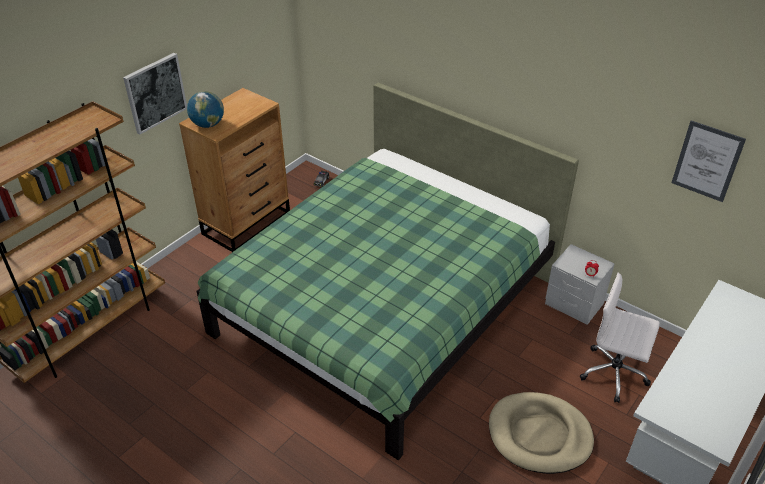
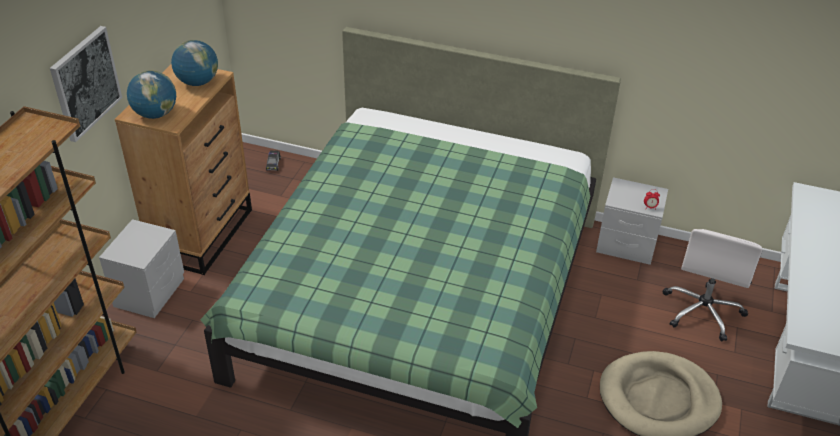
camera: 20 degrees left, 0 degrees up
white office chair [580,273,660,403] -> white office chair turned 75 degrees counterclockwise [662,229,763,341]
picture [672,120,746,202] -> none
none -> grey nightstand [99,219,184,318]
none -> globe [171,40,218,86]

